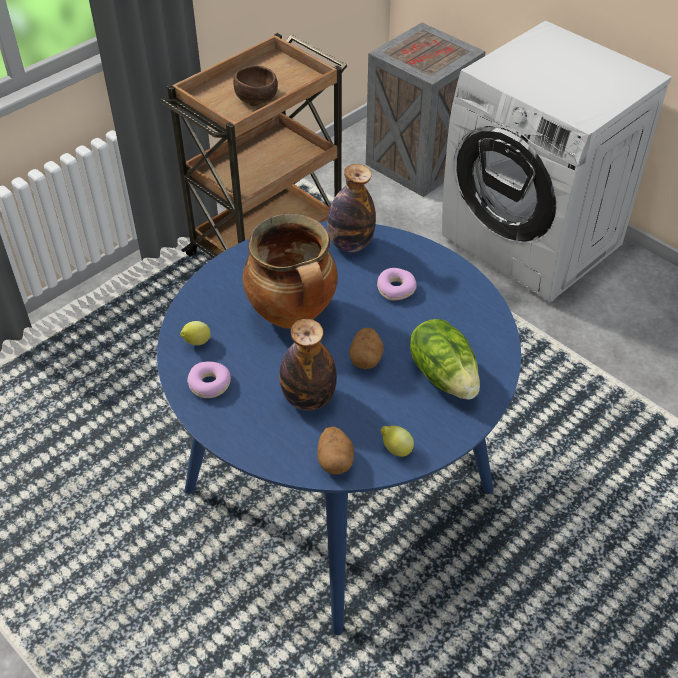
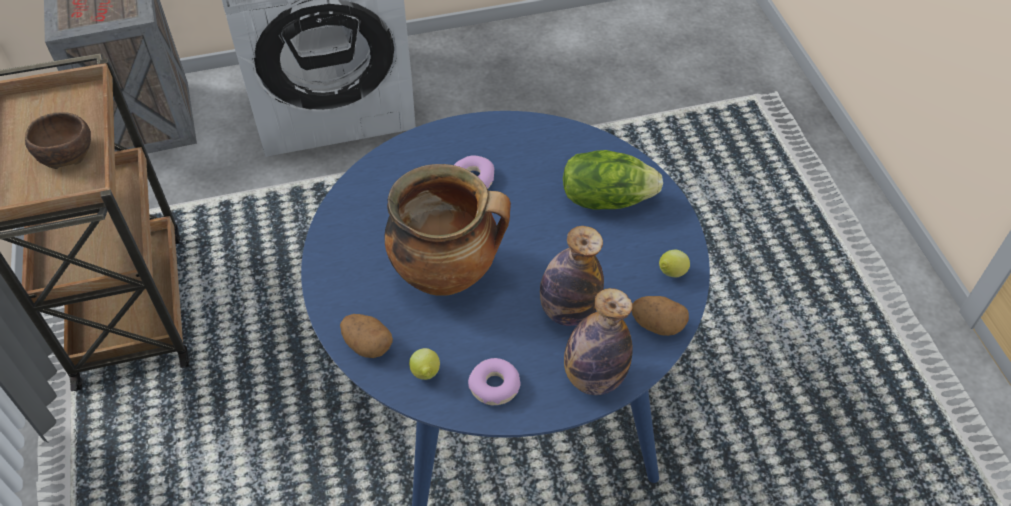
camera: 60 degrees left, 5 degrees up
bottle [327,164,376,252] -> bottle moved to [564,288,633,395]
potato [349,328,384,369] -> potato moved to [340,314,393,358]

